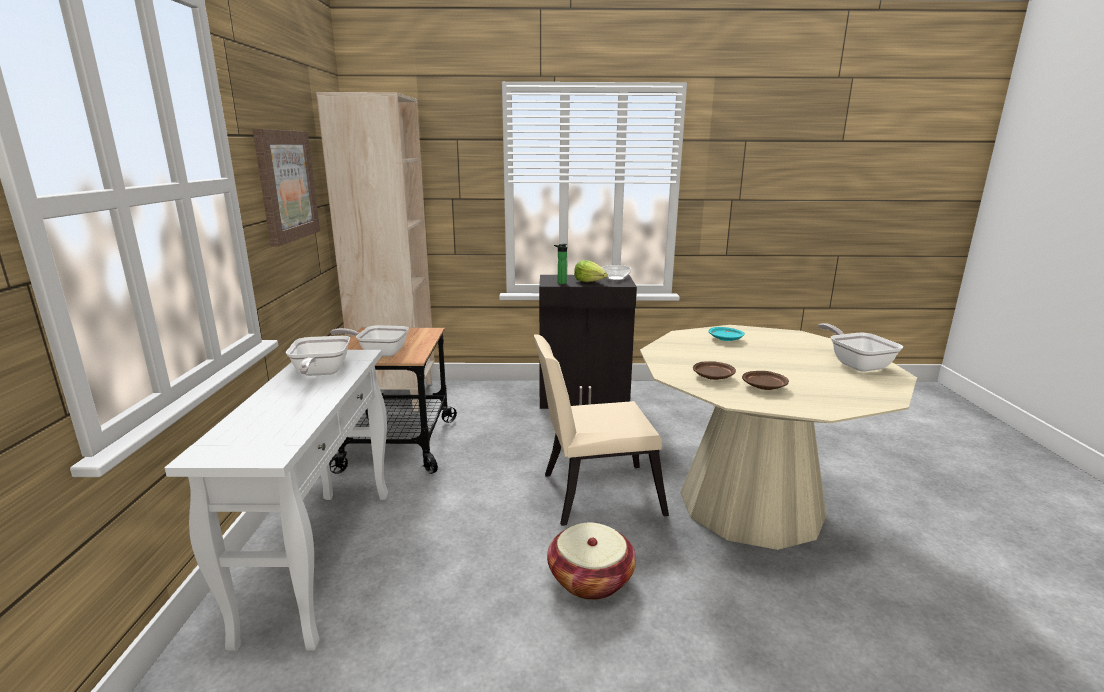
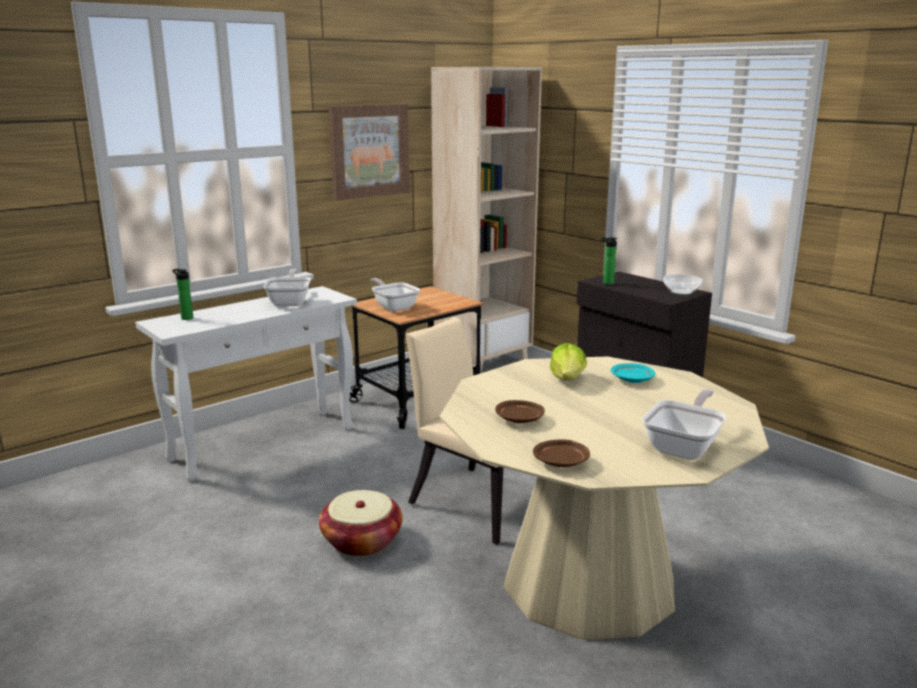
camera: 50 degrees right, 0 degrees up
frying pan [286,336,350,376] -> frying pan turned 135 degrees clockwise [263,269,311,307]
lettuce [574,260,607,282] -> lettuce moved to [550,343,587,381]
brown plate [693,361,736,380] -> brown plate moved to [533,439,590,467]
none -> bottle [172,269,193,320]

